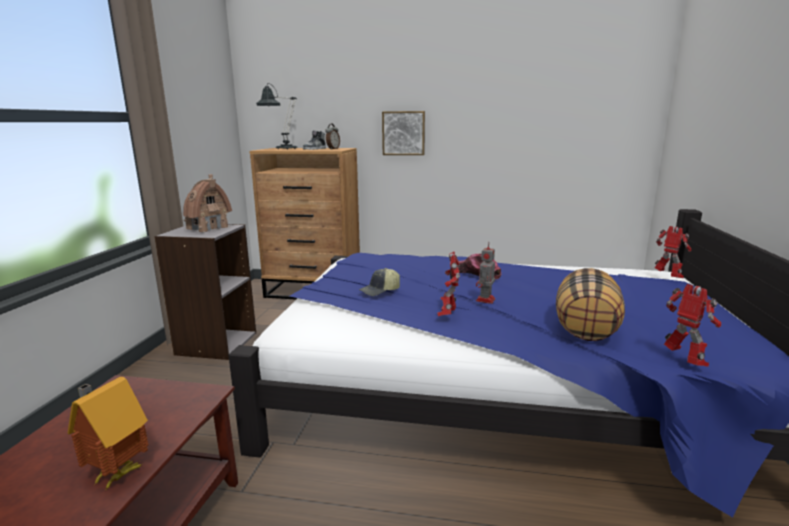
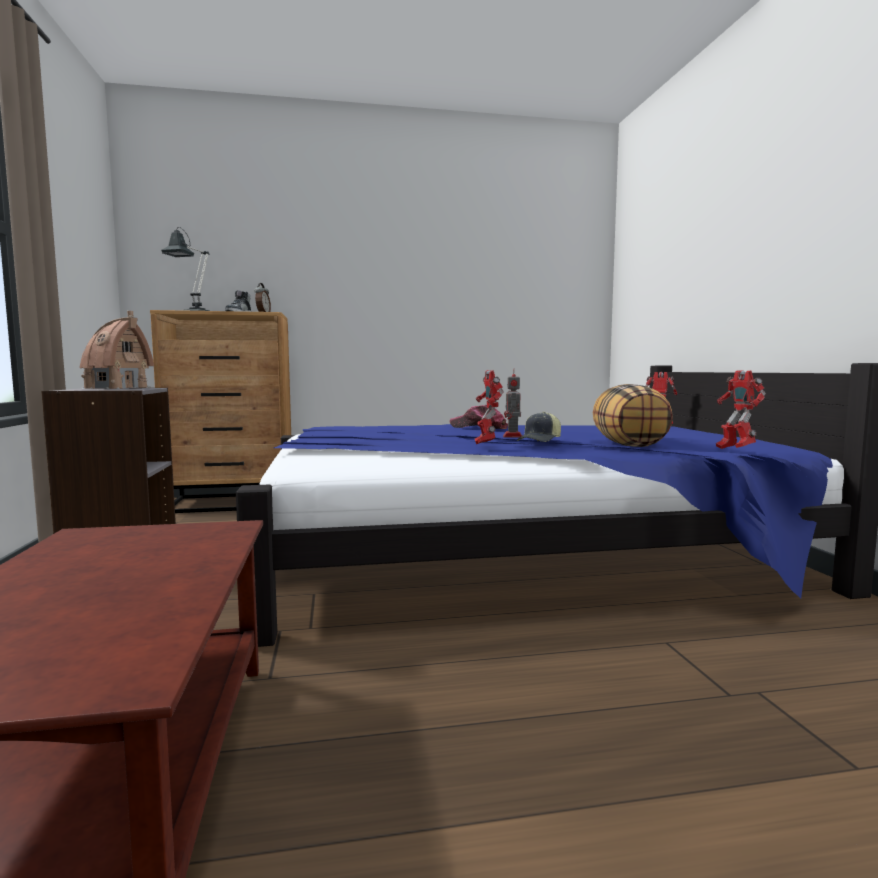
camera: 20 degrees left, 10 degrees down
toy house [67,377,149,491] -> none
cap [359,268,400,296] -> cap moved to [517,412,561,442]
picture [382,111,425,155] -> none
toy robot [664,284,721,367] -> toy robot turned 150 degrees counterclockwise [716,370,766,449]

